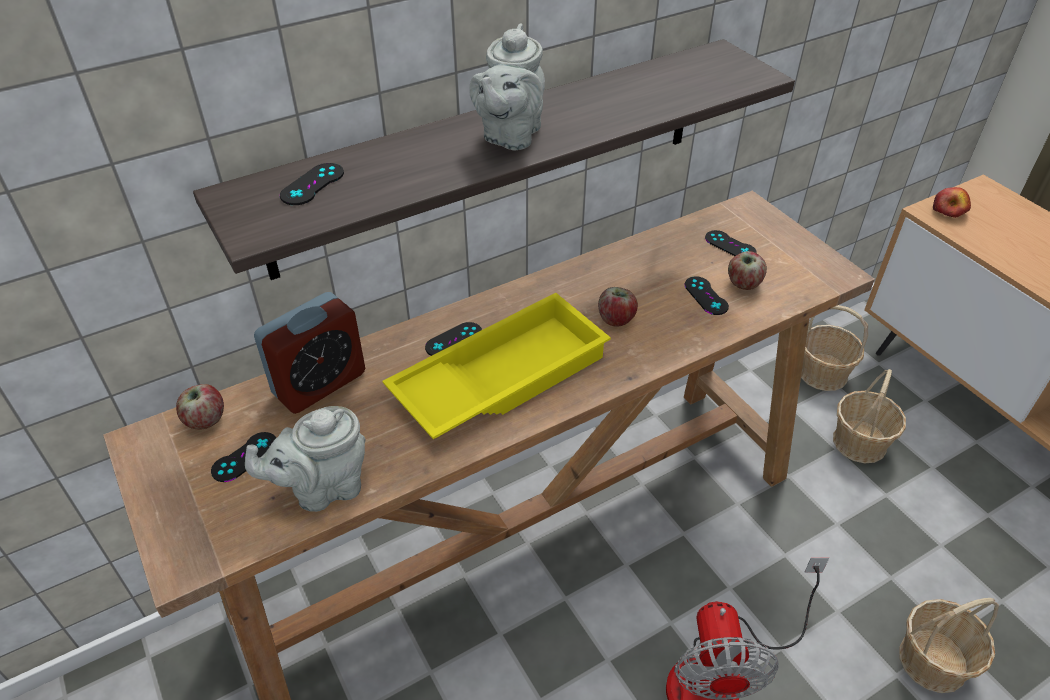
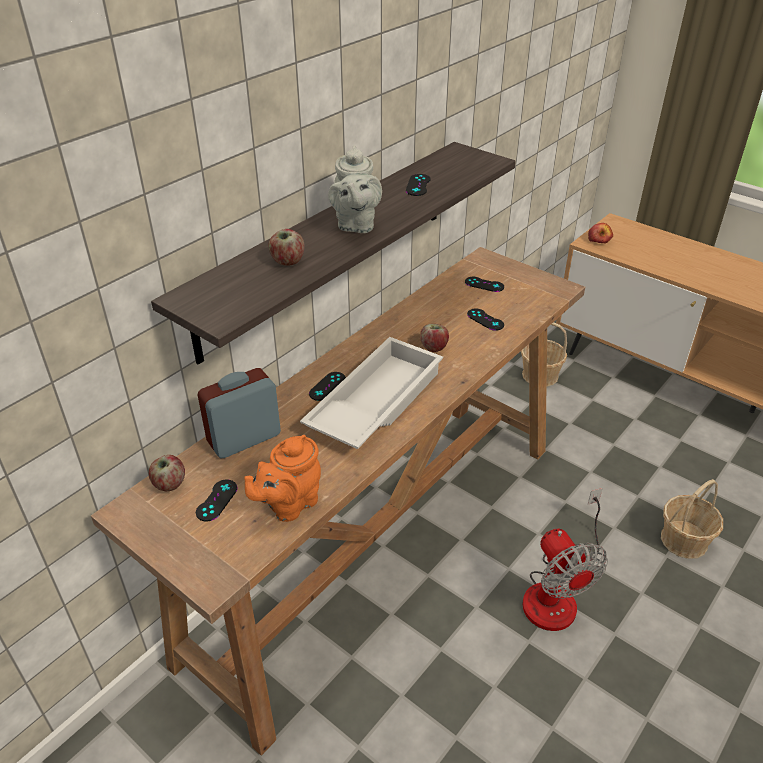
camera: 20 degrees left, 5 degrees down
grey teapot [245,406,366,512] -> orange teapot [244,435,321,522]
alarm clock [254,292,365,414] -> alarm clock turned 150 degrees counterclockwise [198,368,281,458]
black game controller [280,163,344,205] -> black game controller moved to [406,174,430,196]
yellow tray [383,293,611,439] -> white tray [300,337,443,449]
apple [728,251,767,290] -> apple moved to [269,229,305,266]
basket [833,369,906,463] -> none

